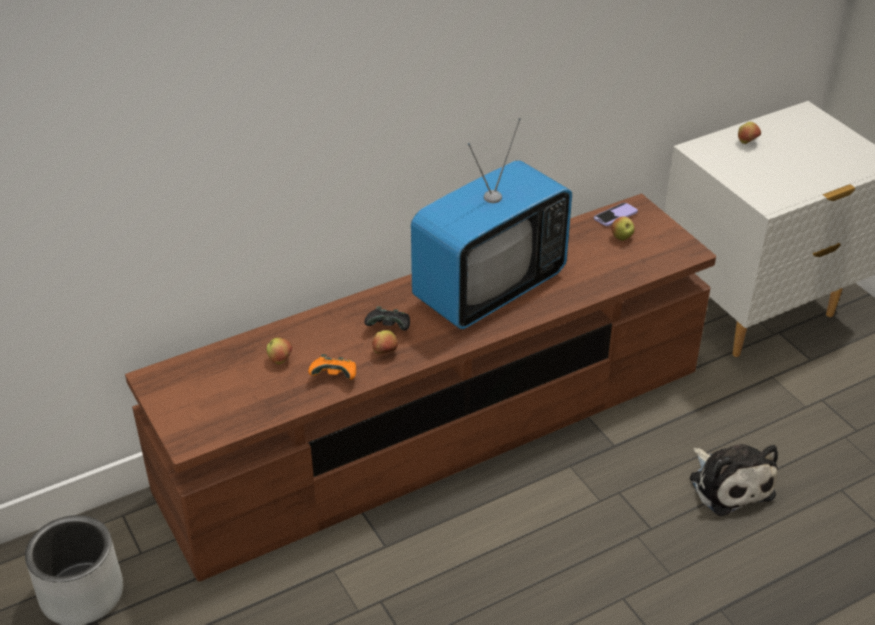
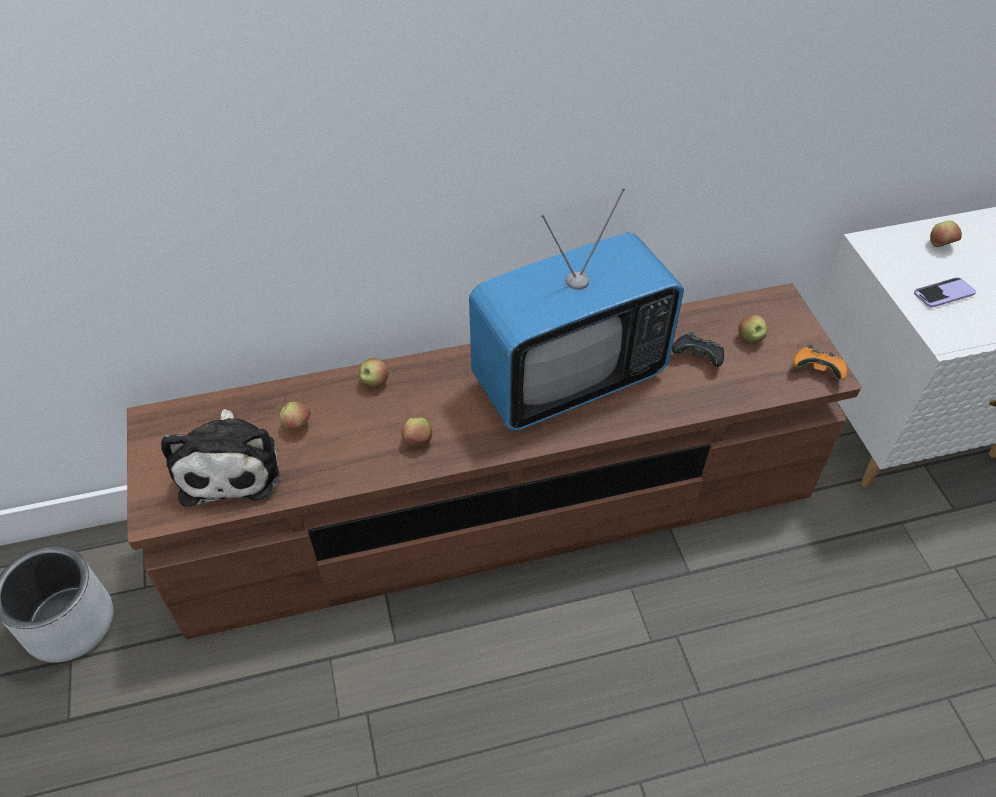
camera: 15 degrees right, 10 degrees up
orange game controller [308,354,356,380] -> orange game controller moved to [793,344,847,380]
black game controller [364,306,410,331] -> black game controller moved to [672,331,724,367]
phone [594,203,638,226] -> phone moved to [914,277,976,307]
plush toy [690,444,778,516] -> plush toy moved to [161,409,280,507]
none -> apple [359,358,388,387]

